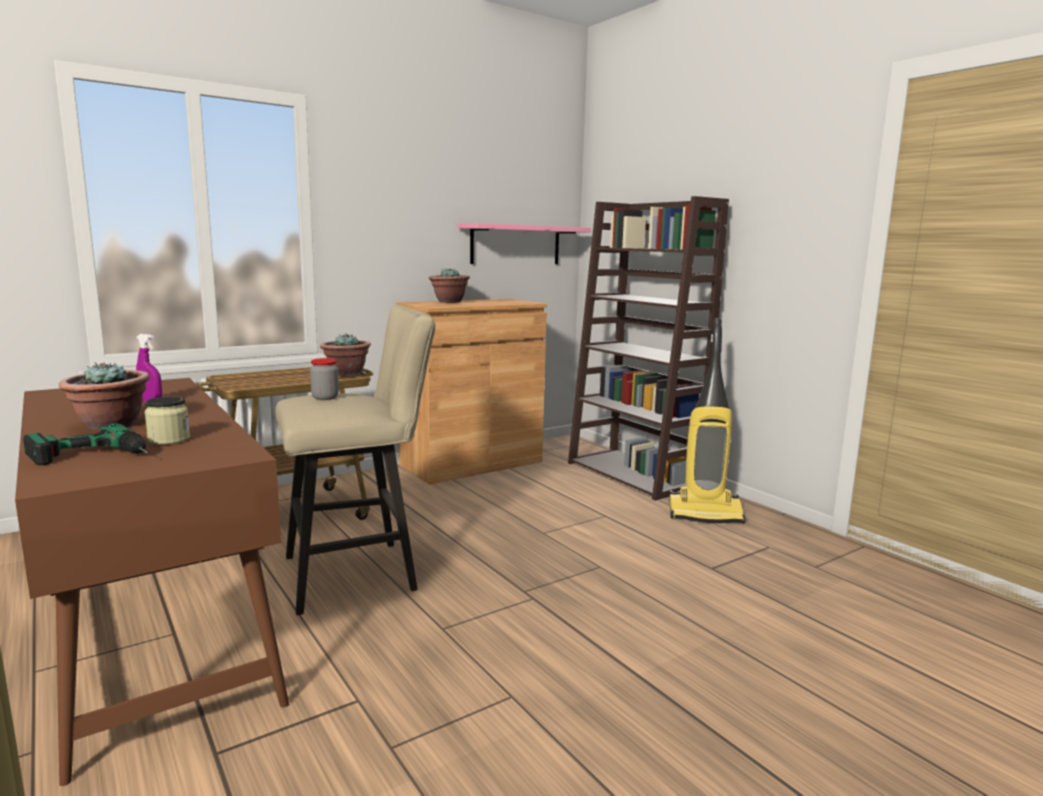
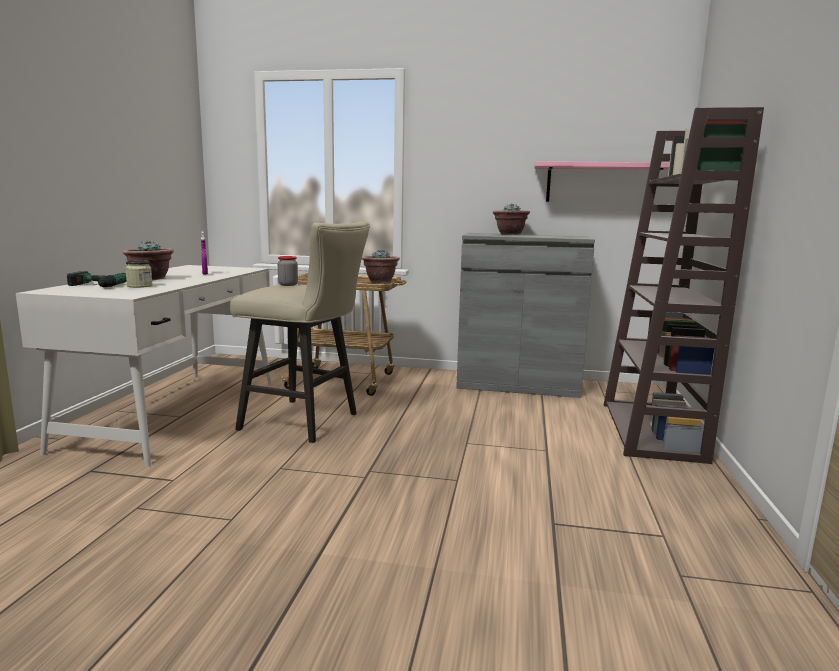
camera: 45 degrees right, 0 degrees up
brown desk [15,378,289,786] -> white desk [16,265,272,467]
brown cabinet [396,299,547,485] -> grey cabinet [456,233,595,398]
vacuum cleaner [669,318,746,523] -> none

